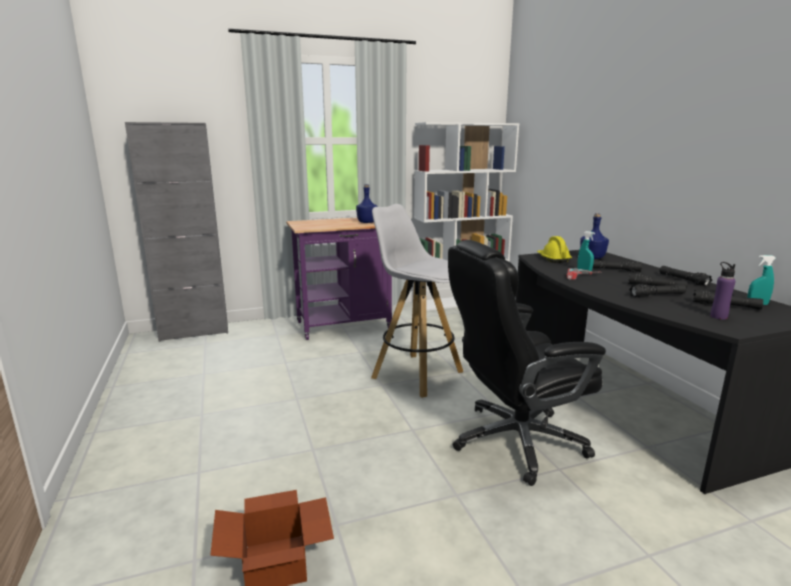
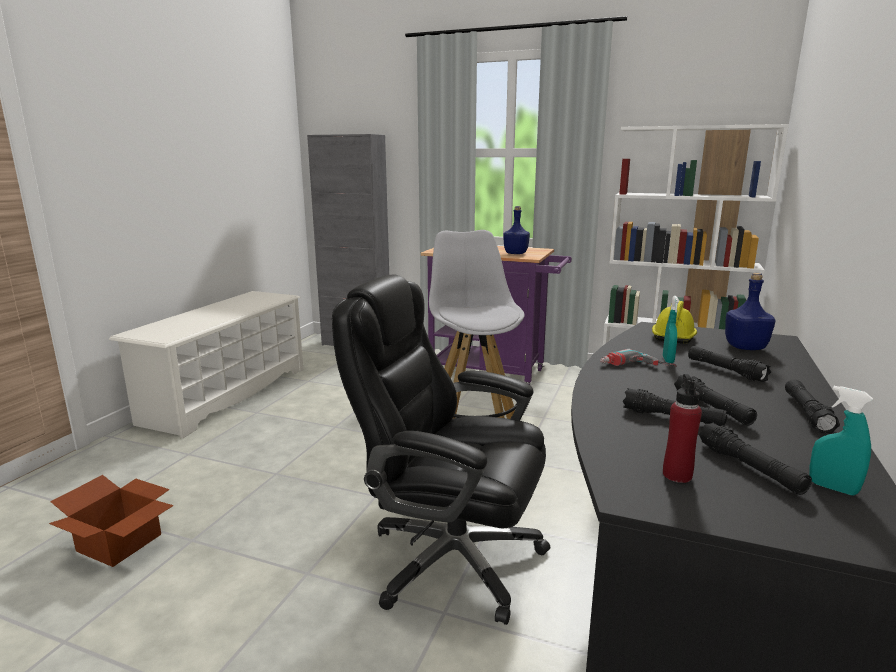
camera: 40 degrees right, 0 degrees up
purple bottle [710,262,736,319] -> red bottle [663,374,702,483]
none -> white shoe rack [109,291,303,438]

